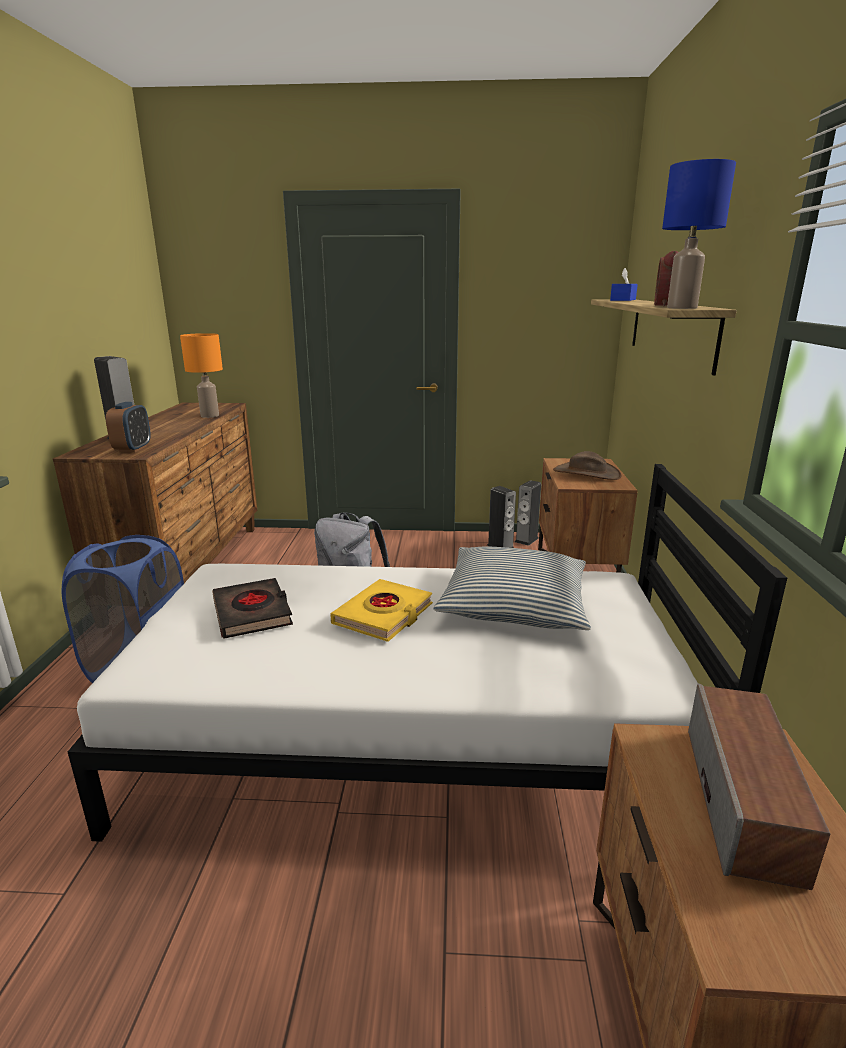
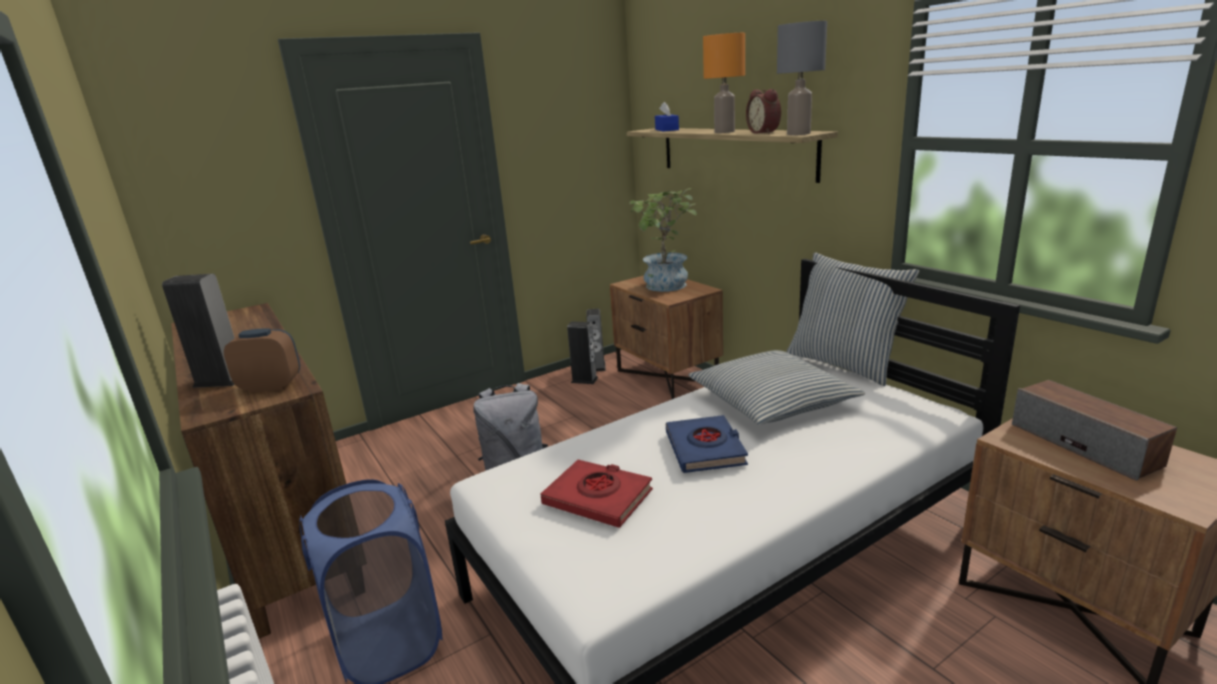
camera: 35 degrees left, 0 degrees up
alarm clock [106,402,151,453] -> alarm clock turned 60 degrees counterclockwise [224,328,300,393]
orange table lamp [180,333,223,418] -> orange table lamp moved to [703,33,745,133]
black book [212,578,293,639] -> red book [540,460,653,528]
yellow book [330,579,433,642] -> blue book [666,415,748,473]
brown hat [553,451,621,480] -> potted plant [629,188,697,292]
blue table lamp [662,159,736,309] -> grey table lamp [777,21,827,135]
none -> pillow [786,252,919,386]

